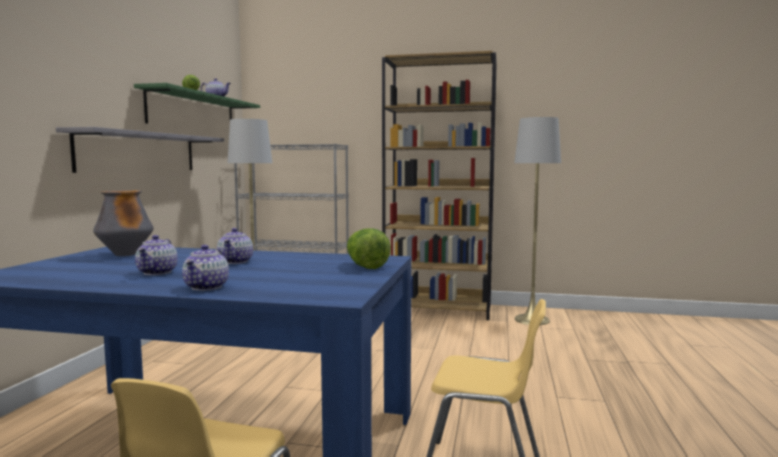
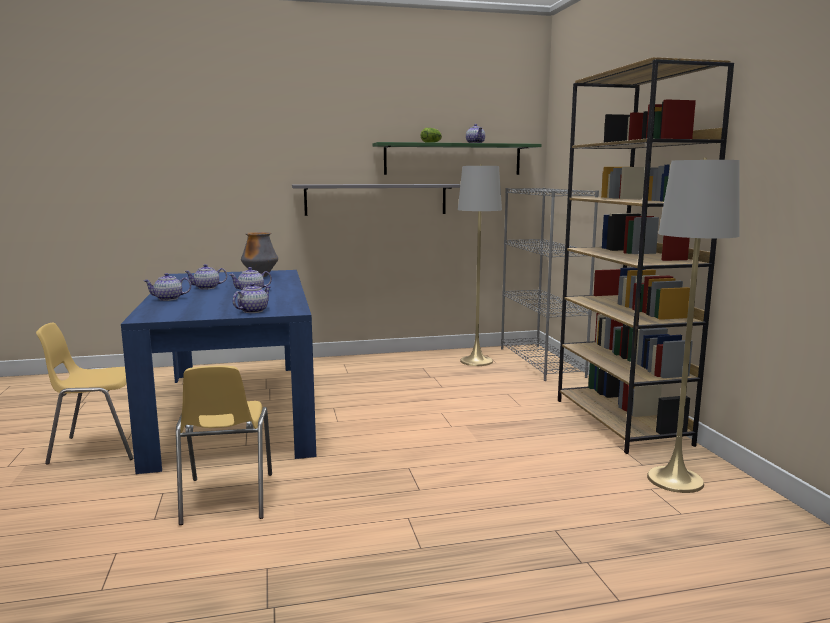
camera: 65 degrees right, 5 degrees up
lettuce [347,229,391,269] -> teapot [233,283,271,313]

